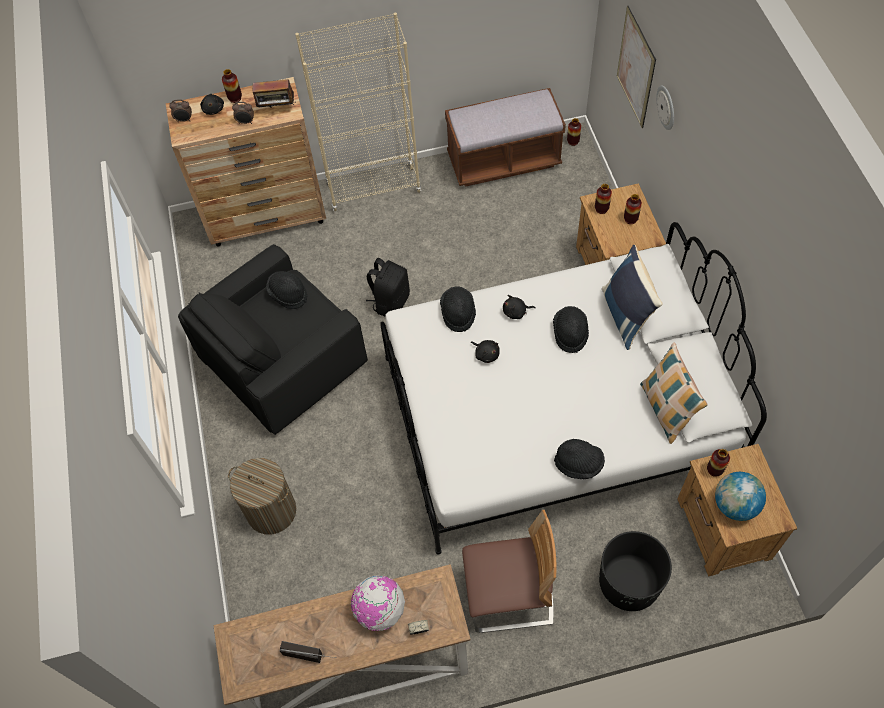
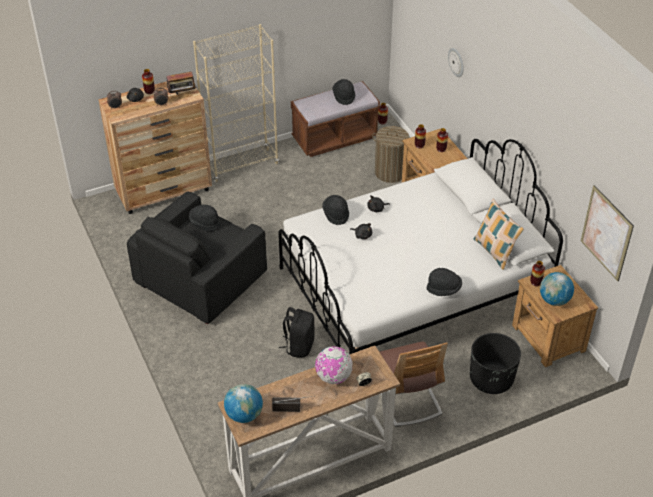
camera: 15 degrees left, 15 degrees down
laundry basket [228,458,296,535] -> laundry basket moved to [372,126,409,183]
black backpack [366,258,410,317] -> black backpack moved to [279,307,315,358]
chair [462,510,557,633] -> chair turned 90 degrees clockwise [380,342,448,427]
black hat [553,306,589,353] -> black hat moved to [332,79,355,105]
blue pillow [602,245,662,350] -> none
picture [617,6,656,128] -> picture moved to [581,185,634,281]
none -> globe [224,384,263,423]

